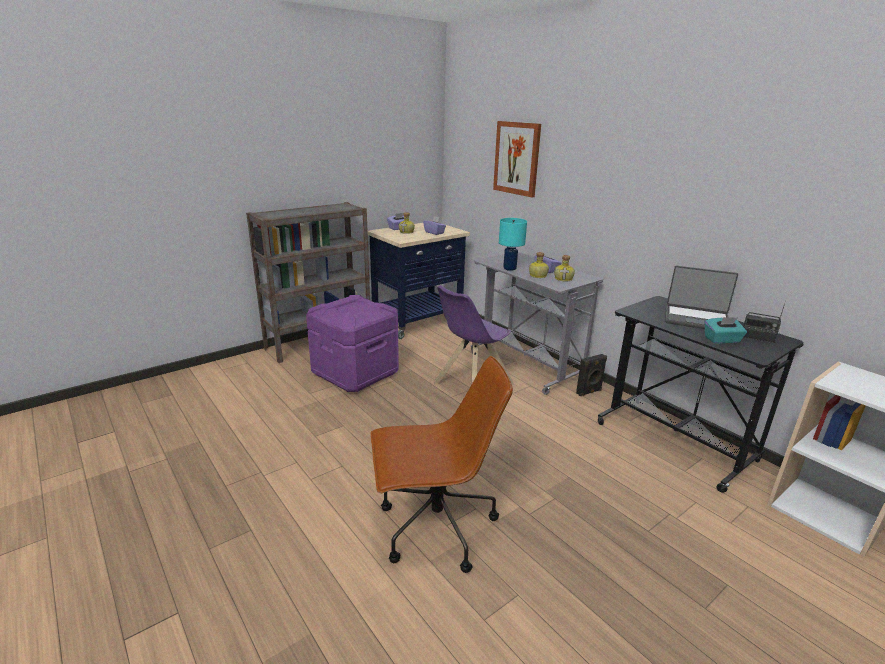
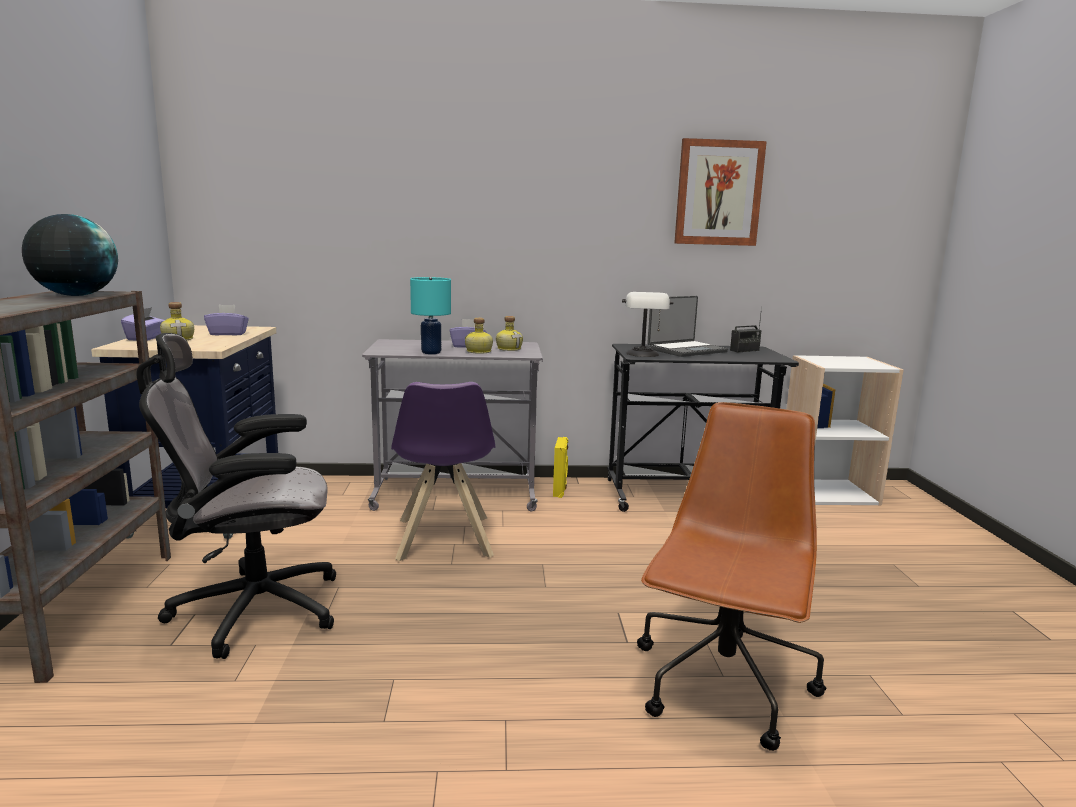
camera: 55 degrees left, 10 degrees down
purple storage box [306,295,399,392] -> office chair [136,333,336,659]
picture [493,121,541,197] -> picture moved to [674,138,767,246]
black speaker [576,354,607,396] -> yellow speaker [553,437,568,498]
turquoise tissue box [705,317,747,343] -> none
none -> globe [22,214,118,296]
none -> table lamp [622,292,673,357]

